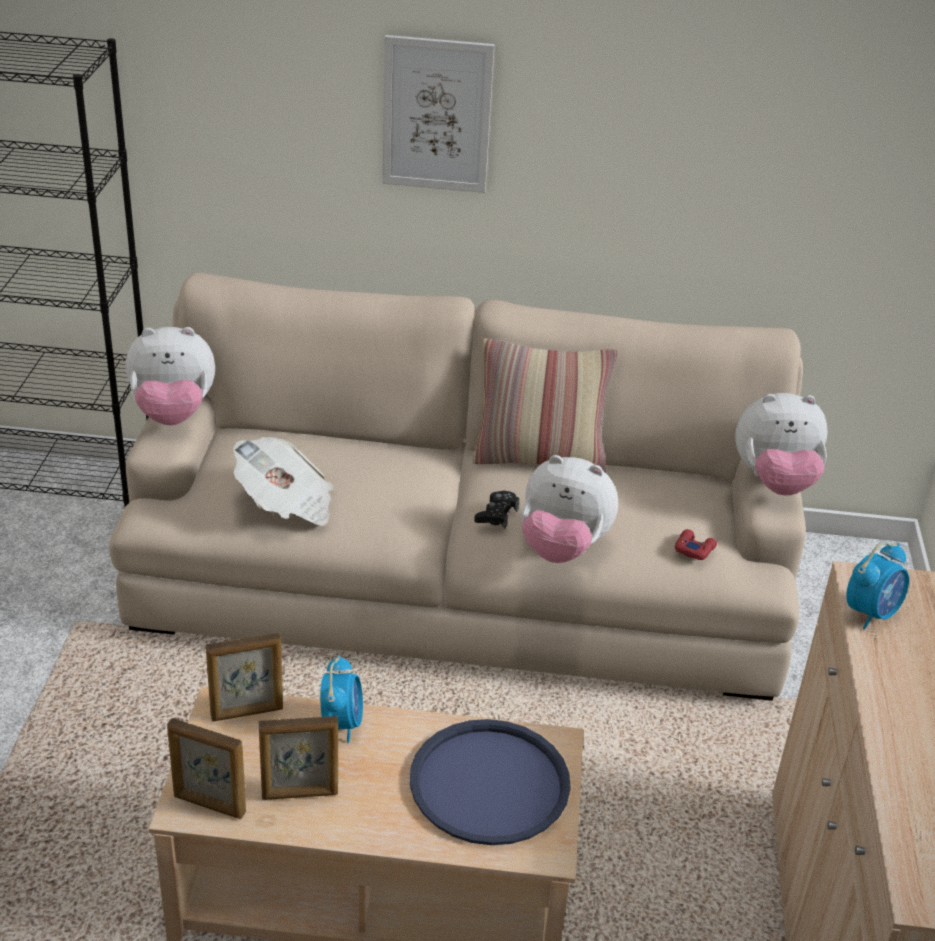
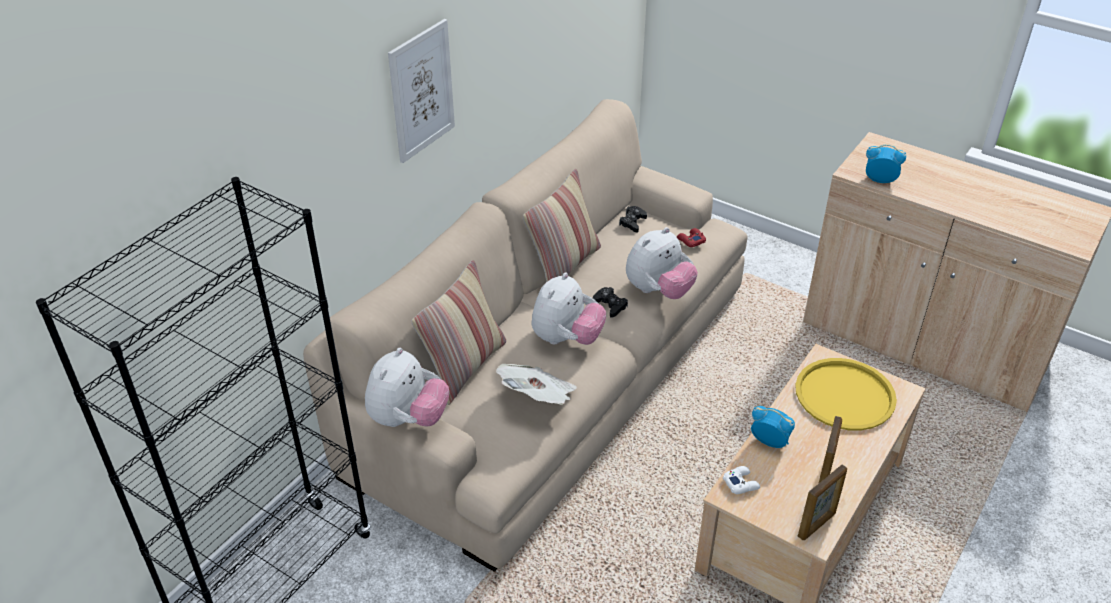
camera: 60 degrees left, 5 degrees up
picture frame [206,633,283,722] -> white game controller [723,466,760,494]
blue tray [410,719,571,845] -> yellow tray [795,358,897,430]
plush toy [735,393,828,495] -> plush toy moved to [532,273,606,345]
alarm clock [846,542,909,630] -> alarm clock turned 60 degrees counterclockwise [866,144,906,183]
none -> pillow [411,260,506,405]
none -> black game controller [619,206,647,232]

